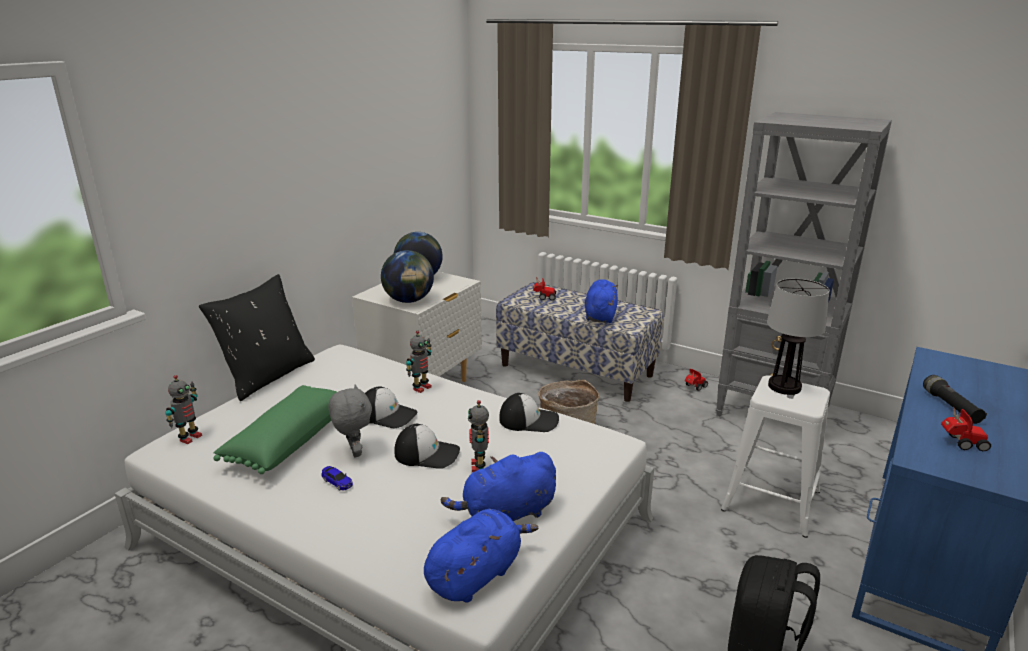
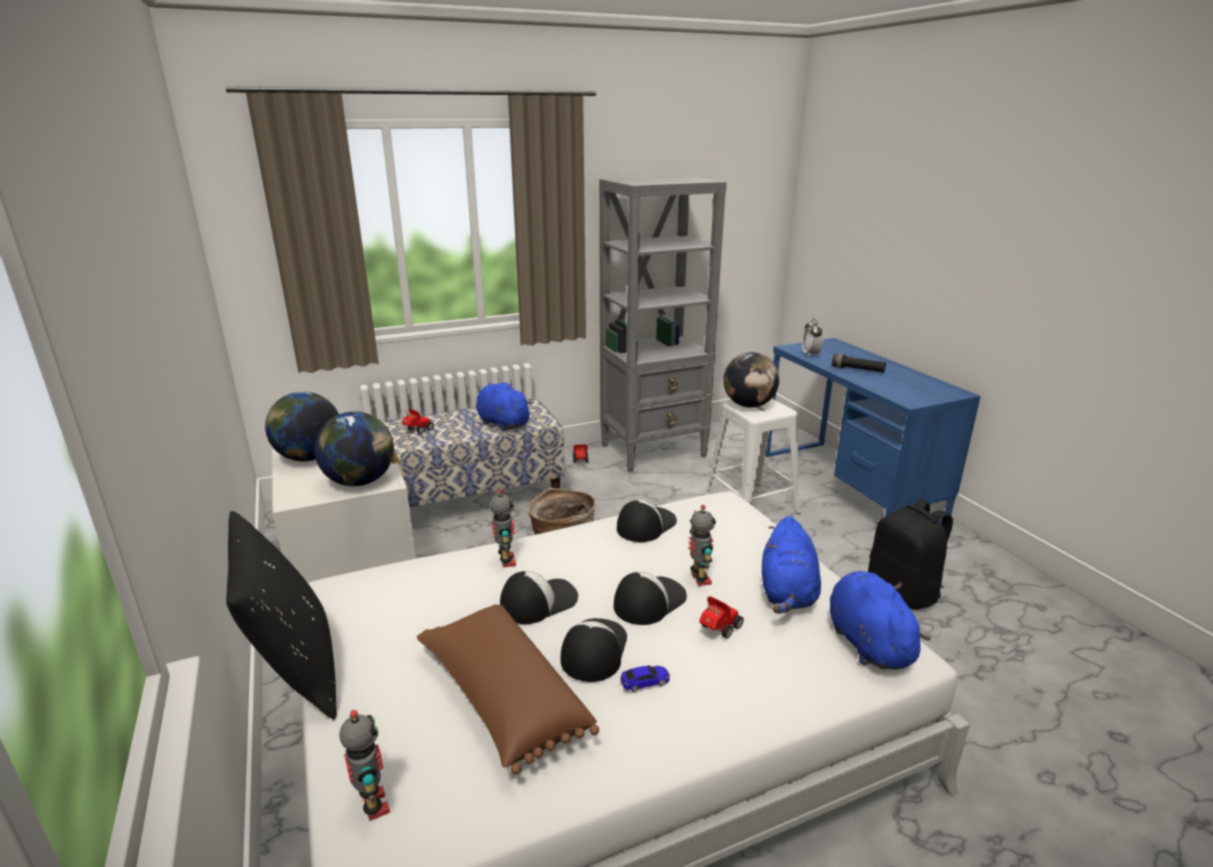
camera: 55 degrees left, 0 degrees up
green pillow [213,385,337,474] -> brown pillow [417,604,599,775]
grey plush toy [328,384,372,457] -> cap [561,618,627,682]
toy robot [468,400,489,472] -> toy robot turned 135 degrees counterclockwise [688,505,716,586]
table lamp [767,278,830,395] -> globe [723,352,779,408]
toy car [941,408,991,451] -> toy car moved to [699,596,744,639]
none -> alarm clock [802,319,823,356]

